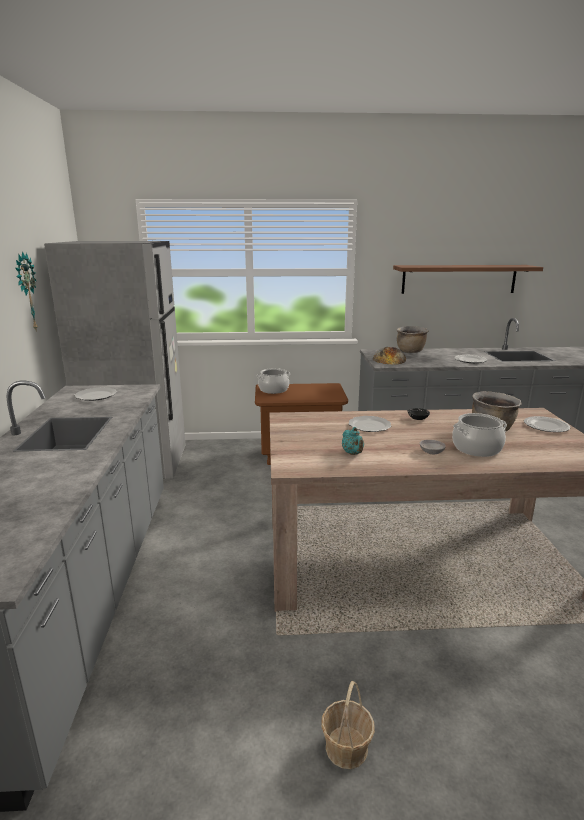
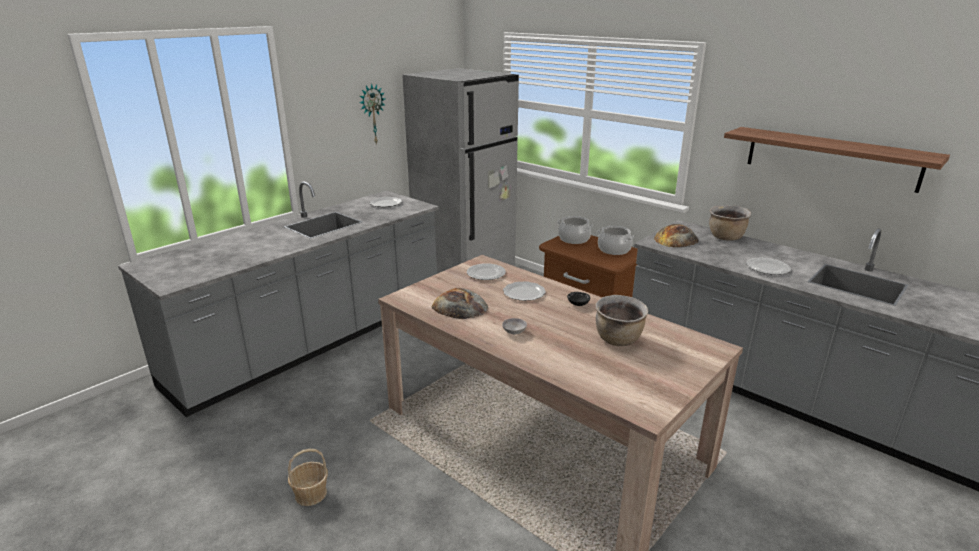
camera: 45 degrees right, 5 degrees up
turquoise teapot [342,427,364,455] -> bread [431,288,488,319]
cooking pot [452,413,507,457] -> cooking pot moved to [598,226,634,255]
plate [524,416,570,432] -> plate moved to [467,263,506,280]

